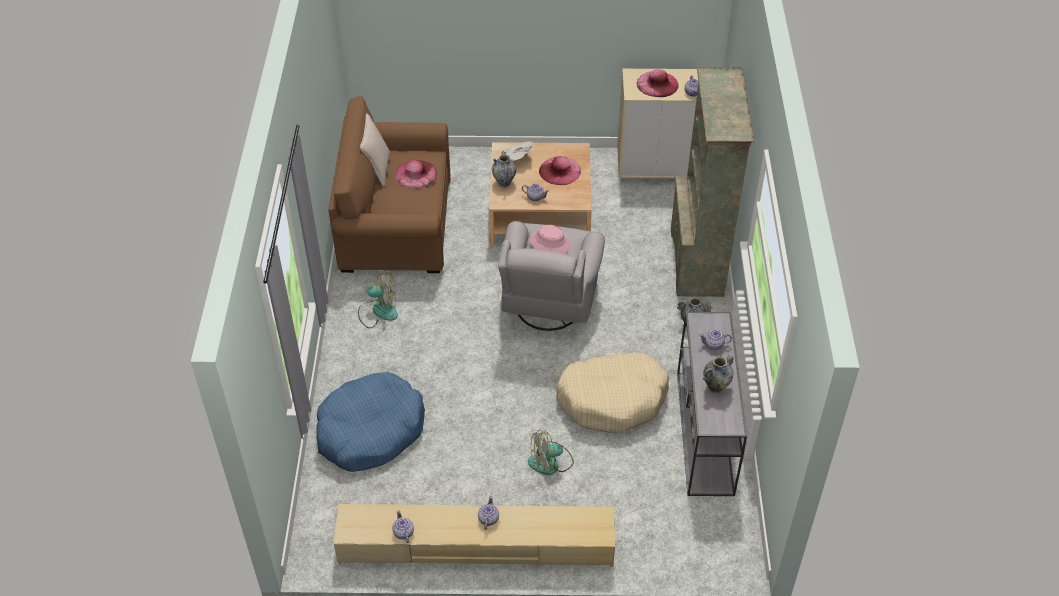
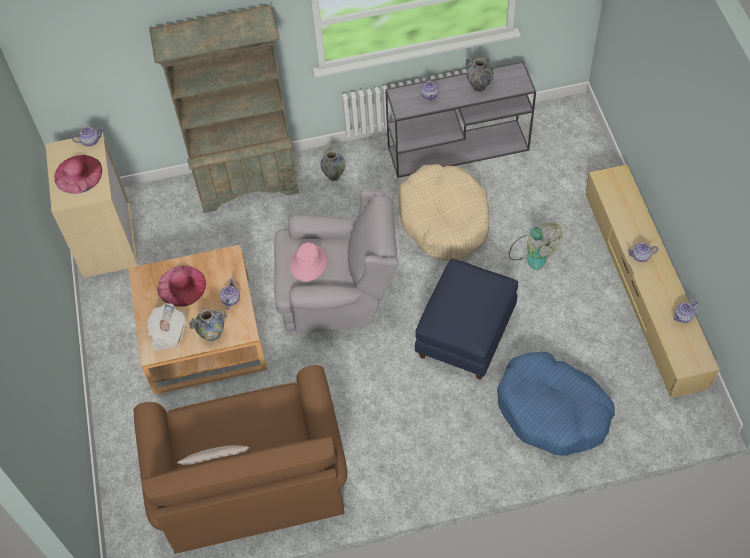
camera: 100 degrees left, 10 degrees up
fan [358,270,398,328] -> none
pink hat [395,160,437,189] -> none
none -> blue ottoman [415,258,518,380]

